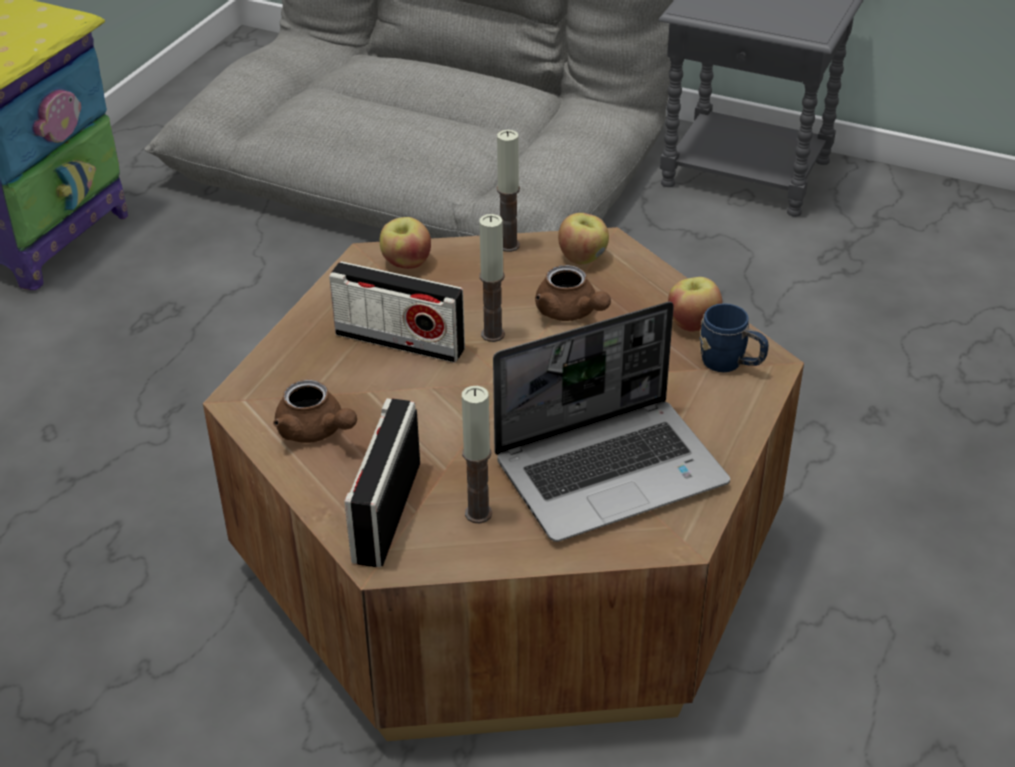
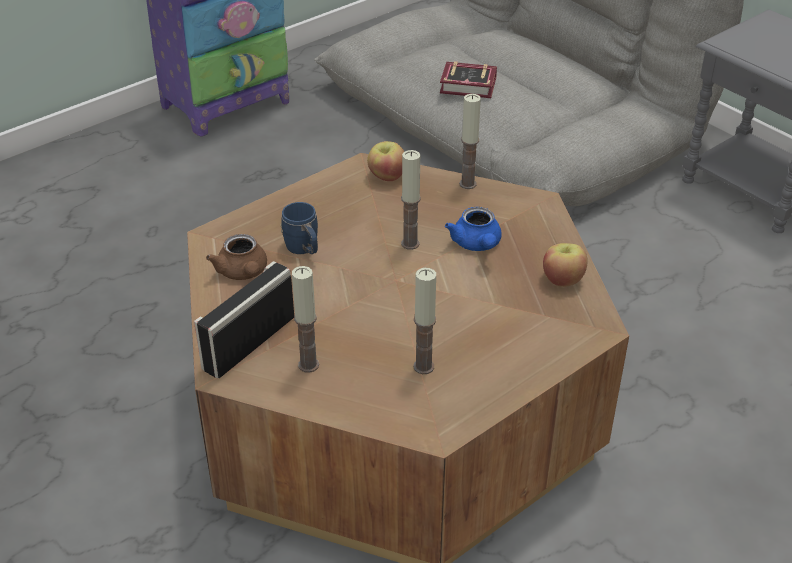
camera: 25 degrees right, 0 degrees up
radio [329,261,465,363] -> none
laptop [493,302,730,542] -> candle [413,268,436,374]
brown teapot [535,265,611,321] -> blue teapot [445,207,502,251]
apple [558,213,609,264] -> none
blue mug [700,303,769,372] -> blue mug moved to [280,202,318,254]
none -> book [440,61,497,98]

